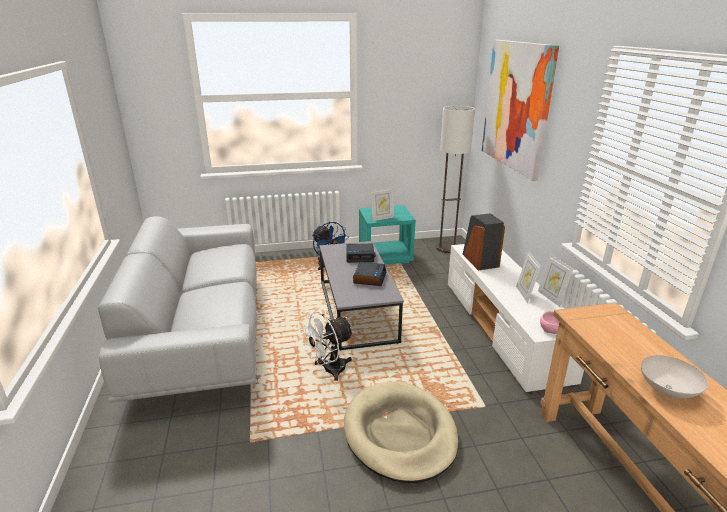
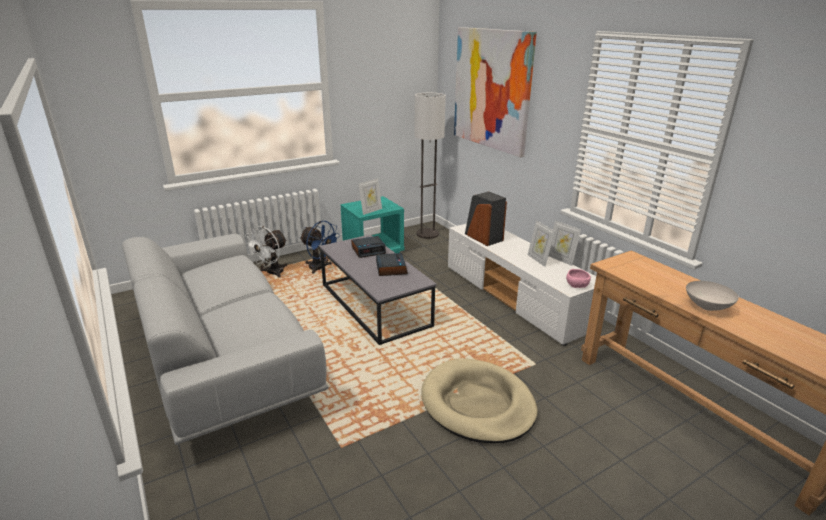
camera: 20 degrees left, 0 degrees up
white fan [300,312,354,381] -> white fan moved to [245,226,287,277]

